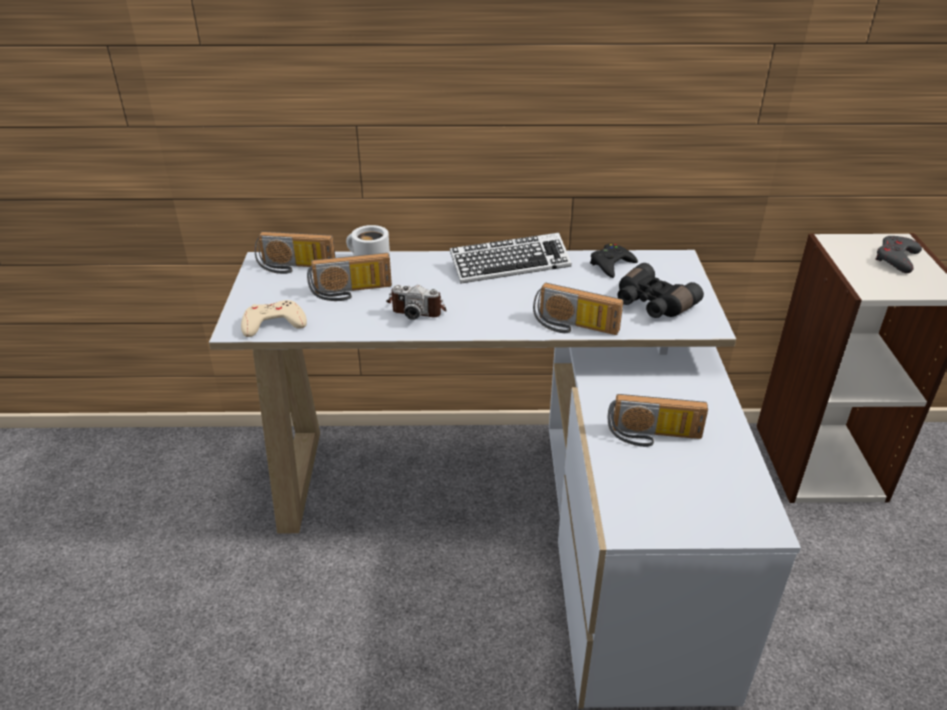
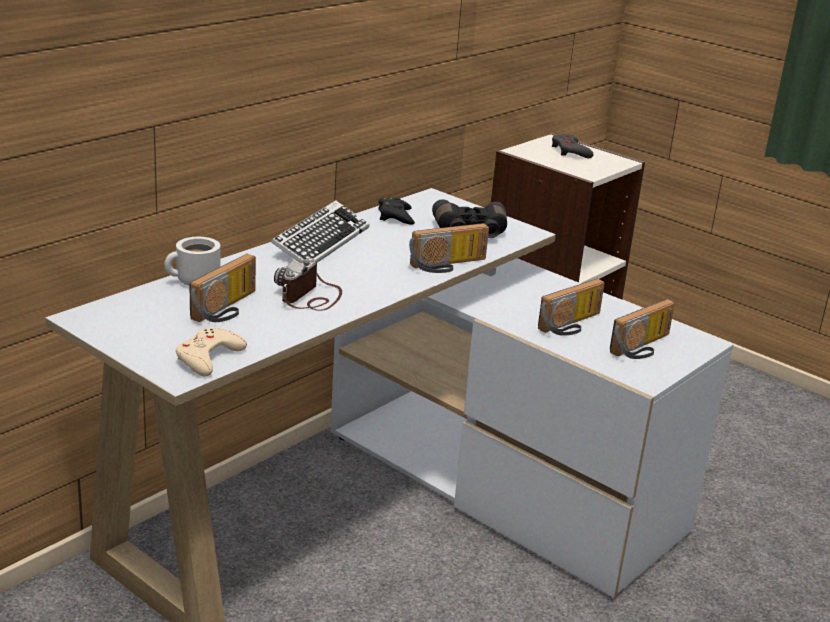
camera: 50 degrees left, 10 degrees down
radio [255,231,335,274] -> radio moved to [610,299,675,359]
camera [386,285,447,320] -> camera turned 150 degrees clockwise [274,258,342,311]

